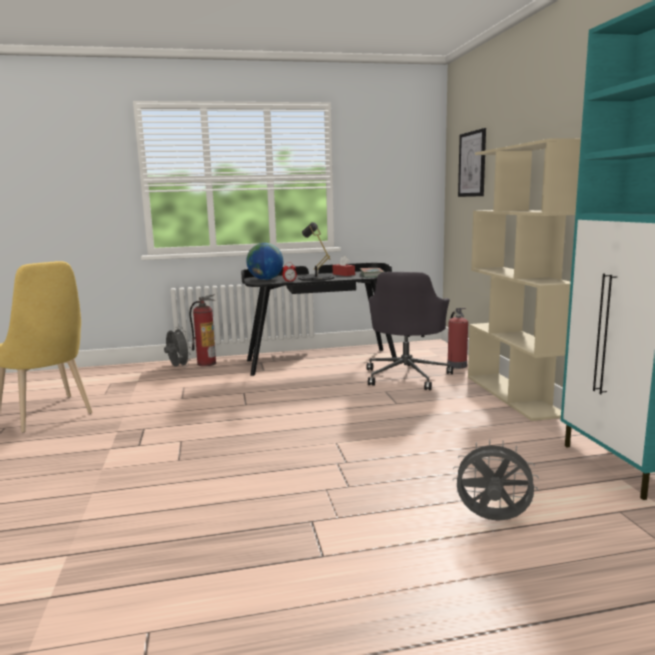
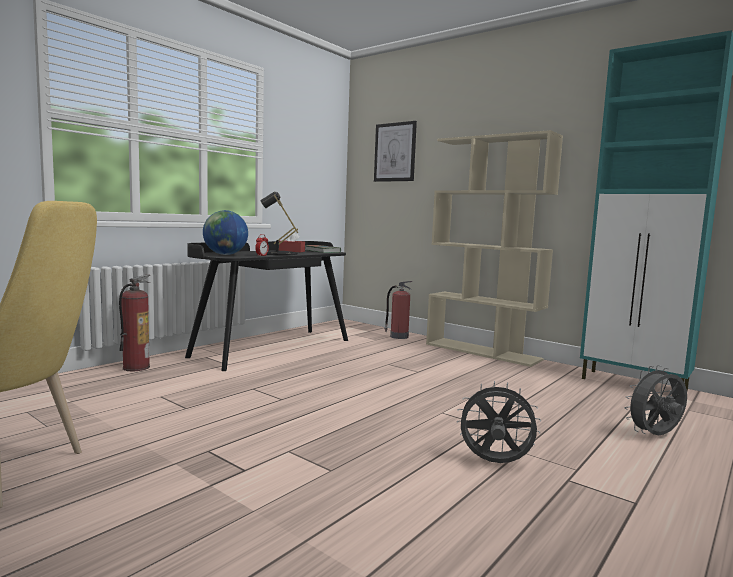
camera: 40 degrees left, 5 degrees down
grey fan [164,326,191,368] -> grey fan moved to [457,381,541,463]
grey office chair [366,272,453,390] -> none

